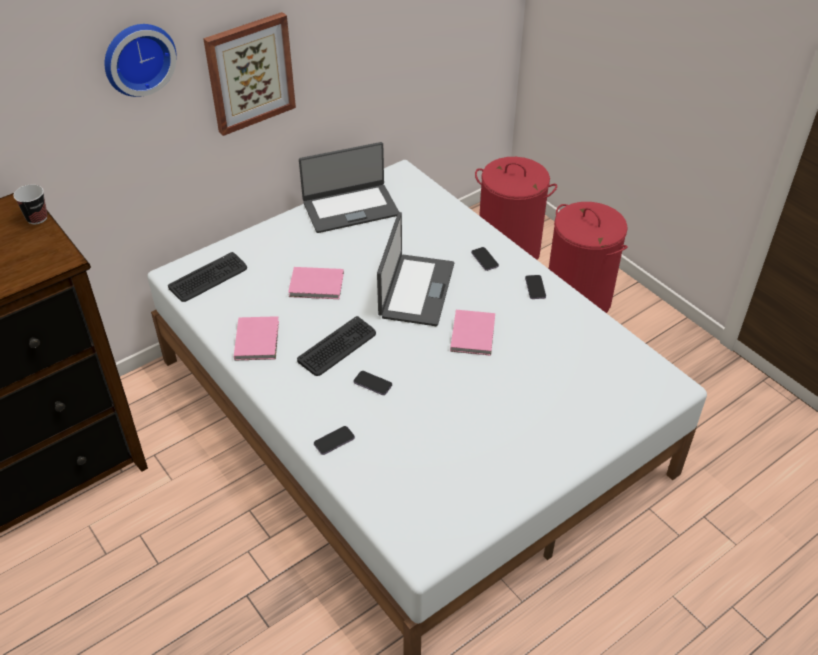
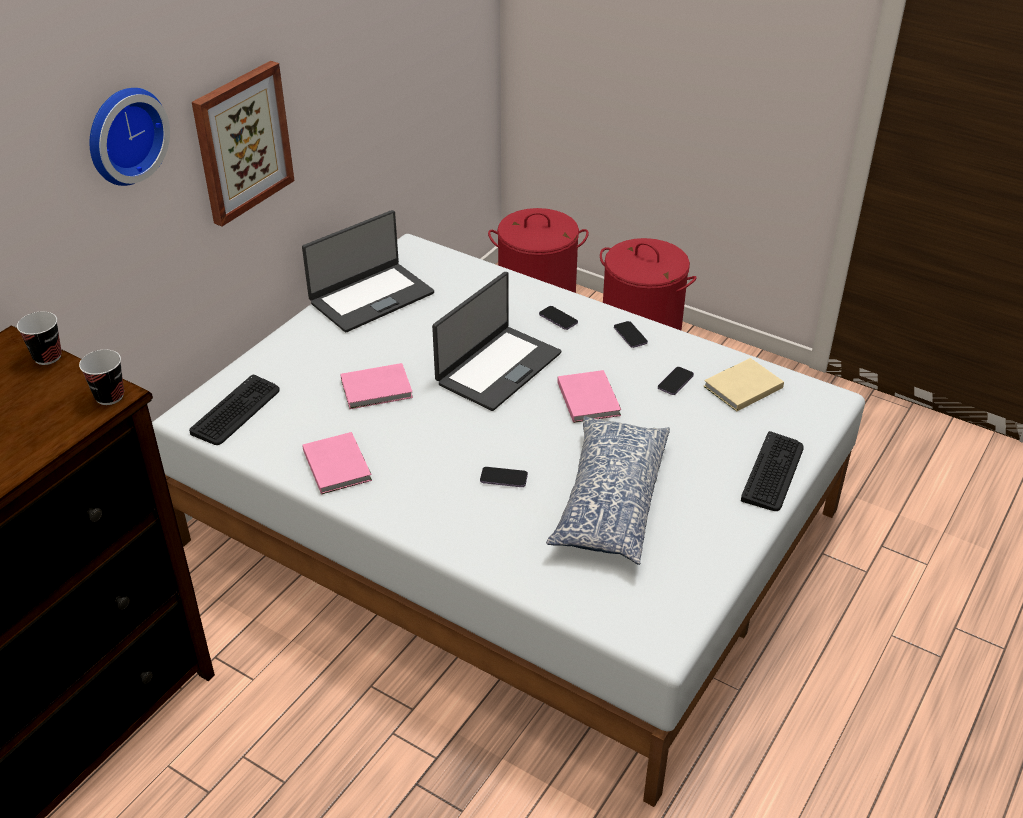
camera: 20 degrees left, 5 degrees down
keyboard [297,316,376,376] -> keyboard moved to [741,431,804,511]
phone [314,426,355,455] -> phone moved to [658,367,694,395]
laptop [377,212,454,326] -> laptop turned 45 degrees clockwise [432,272,561,411]
none -> cup [79,350,124,405]
none -> pillow [546,416,670,565]
none -> beige book [704,358,784,412]

